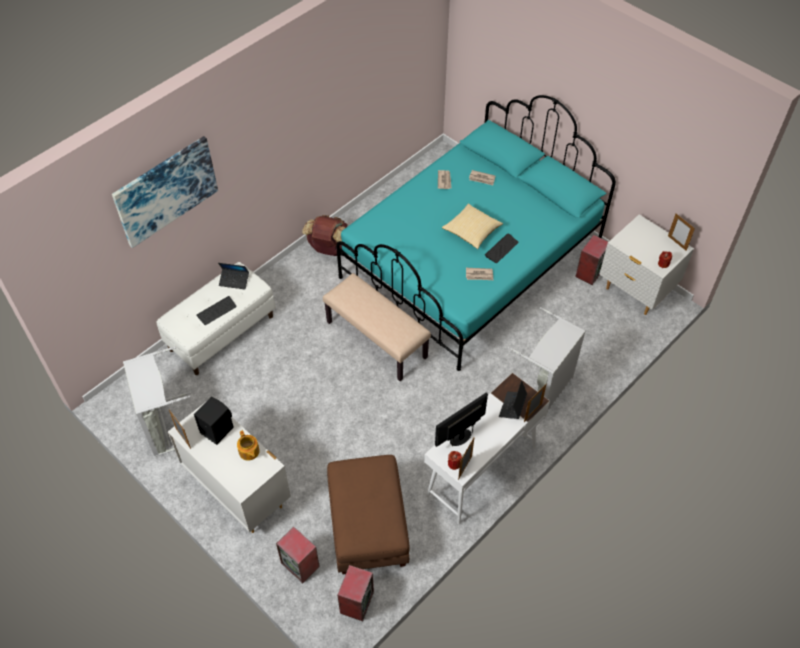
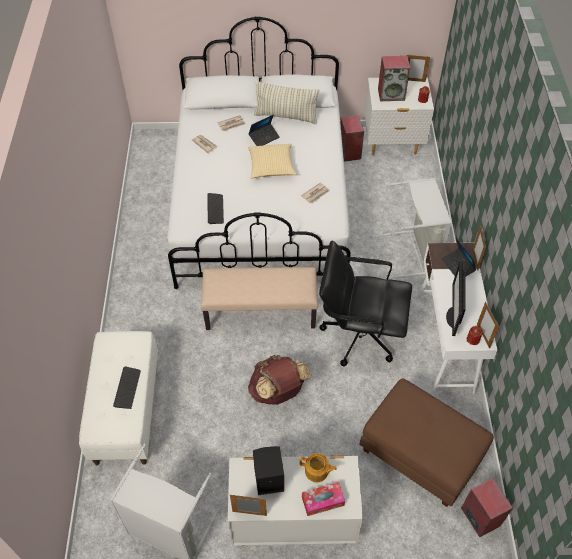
camera: 45 degrees left, 0 degrees up
picture [112,136,218,248] -> none
laptop [218,263,249,289] -> laptop moved to [248,114,280,146]
speaker [276,527,320,583] -> speaker moved to [378,56,410,101]
brown backpack [302,215,347,256] -> brown backpack moved to [248,355,311,405]
turquoise bed [336,95,616,371] -> white bed [167,17,351,289]
keyboard [485,233,519,263] -> keyboard moved to [207,193,224,224]
none -> pillow [254,81,320,124]
none -> tissue box [302,482,345,516]
none -> black office chair [319,240,412,367]

